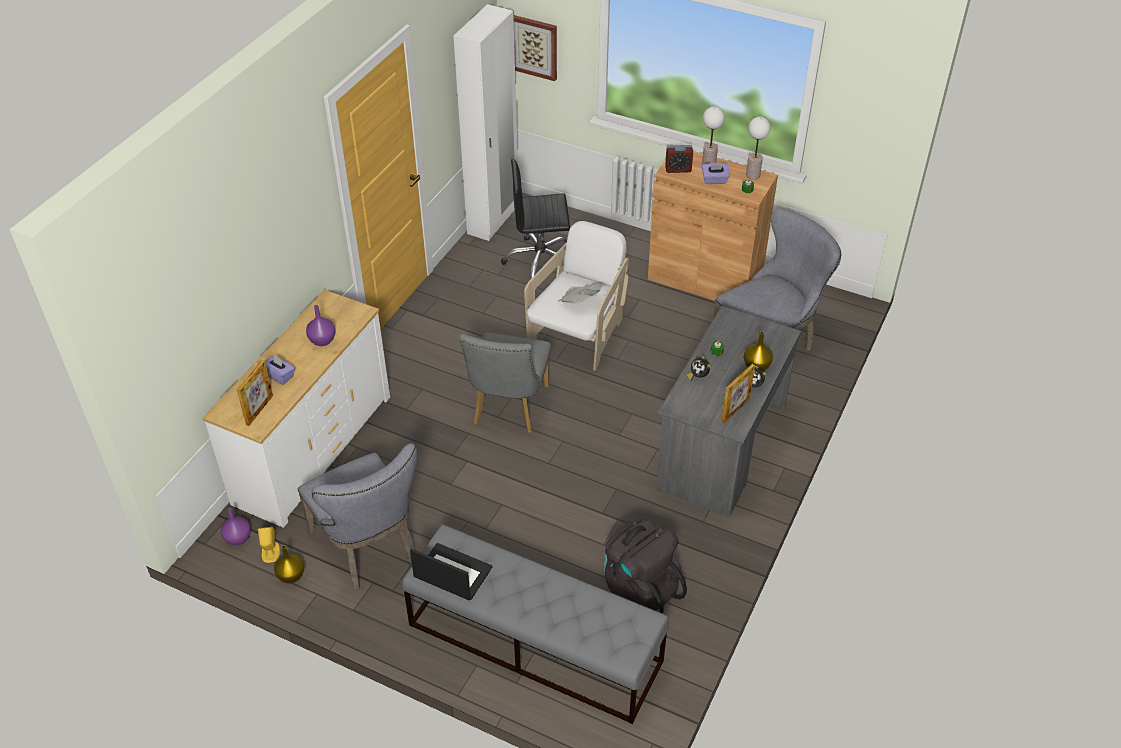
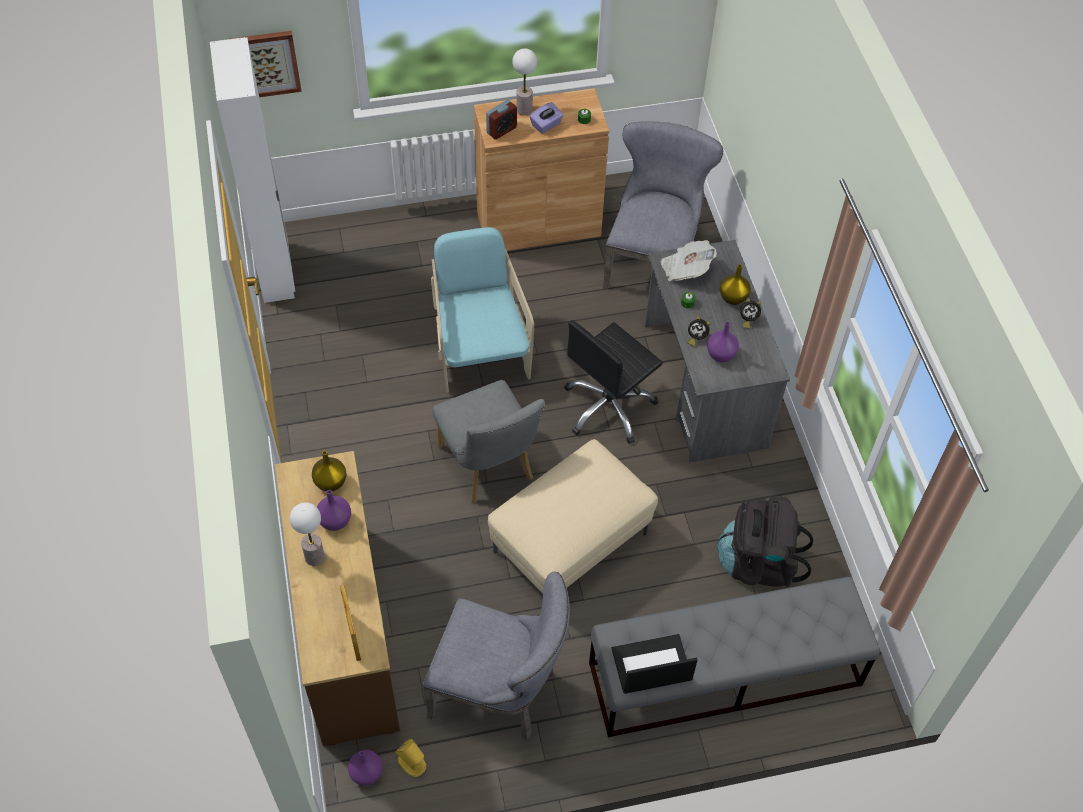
camera: 40 degrees left, 10 degrees up
white dresser [202,290,390,528] -> brown dresser [275,451,400,746]
purple tissue box [265,355,295,385] -> none
yellow vase [274,546,305,584] -> yellow vase moved to [312,451,346,491]
black office chair [501,159,570,280] -> black office chair moved to [564,320,663,444]
white armchair [524,221,629,371] -> turquoise armchair [431,227,534,393]
newspaper [559,283,603,303] -> newspaper moved to [661,240,717,281]
picture frame [721,364,755,423] -> none
table lamp [746,117,771,179] -> table lamp moved to [290,503,325,566]
none -> beige ottoman [488,439,658,593]
none -> purple vase [707,322,739,362]

